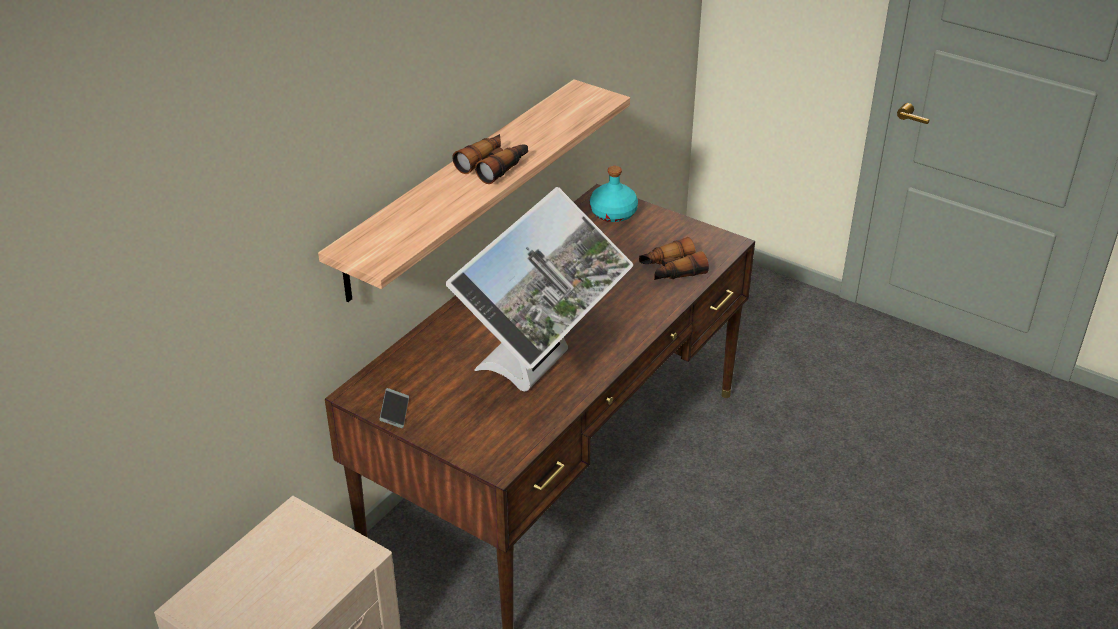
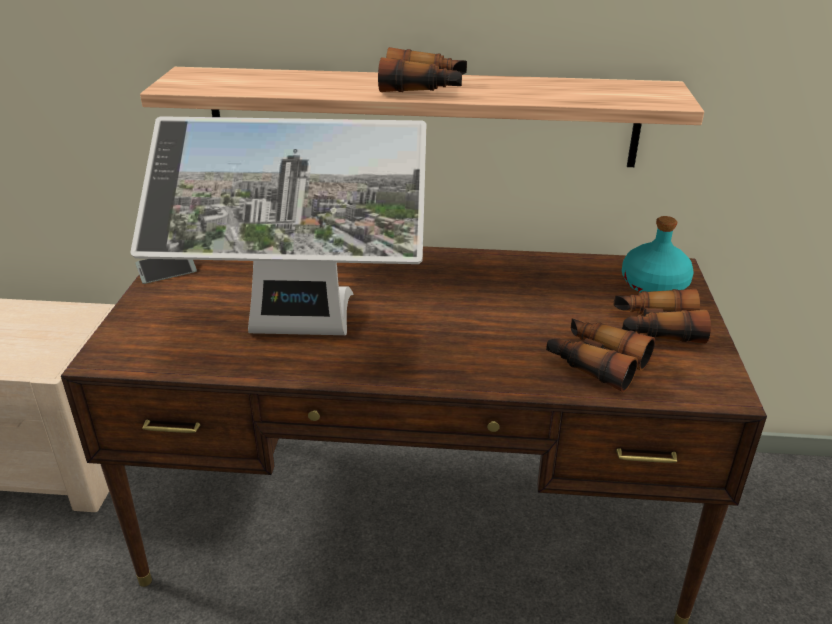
camera: 60 degrees right, 5 degrees down
none -> binoculars [614,289,711,344]

